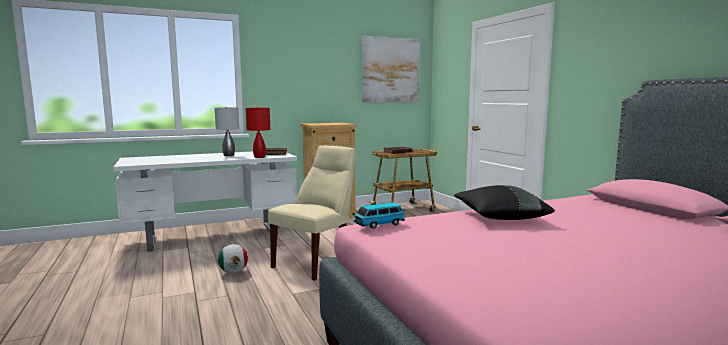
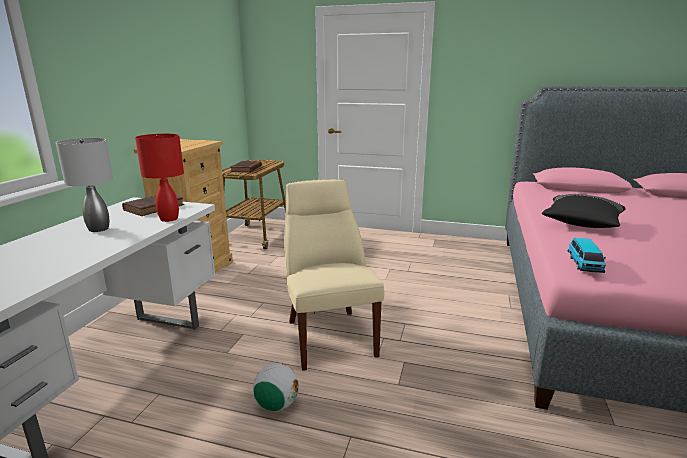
camera: 50 degrees left, 10 degrees up
picture [362,36,420,102] -> none

